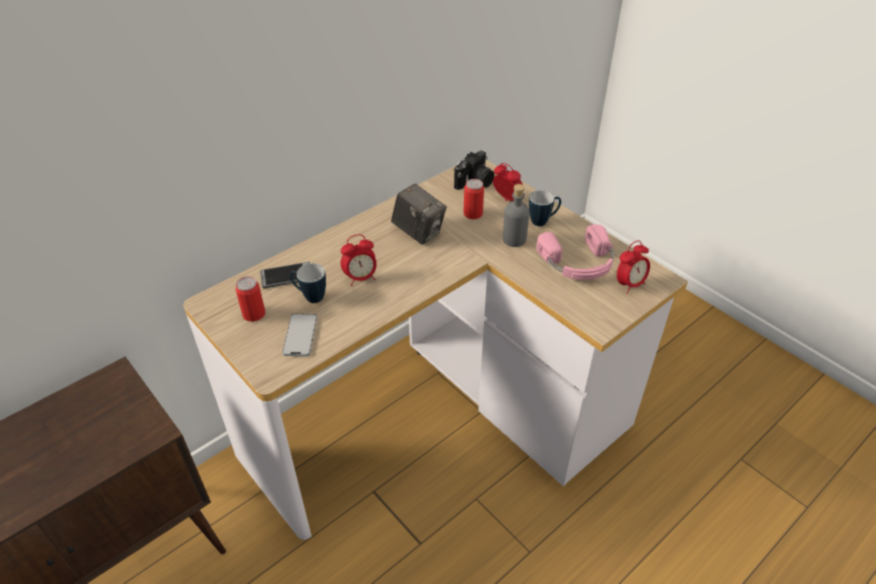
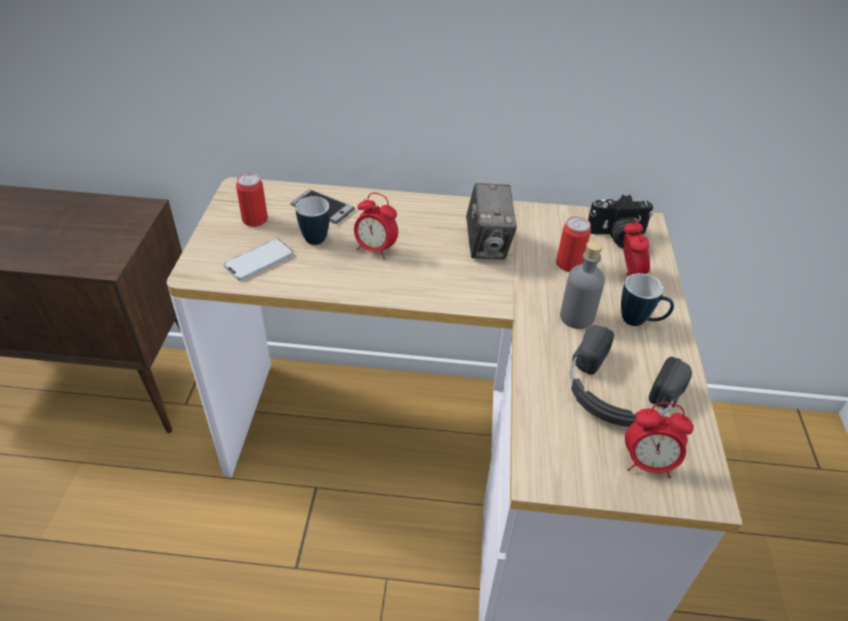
camera: 45 degrees right, 0 degrees up
pink headphones [536,224,614,280] -> black headphones [570,325,692,427]

